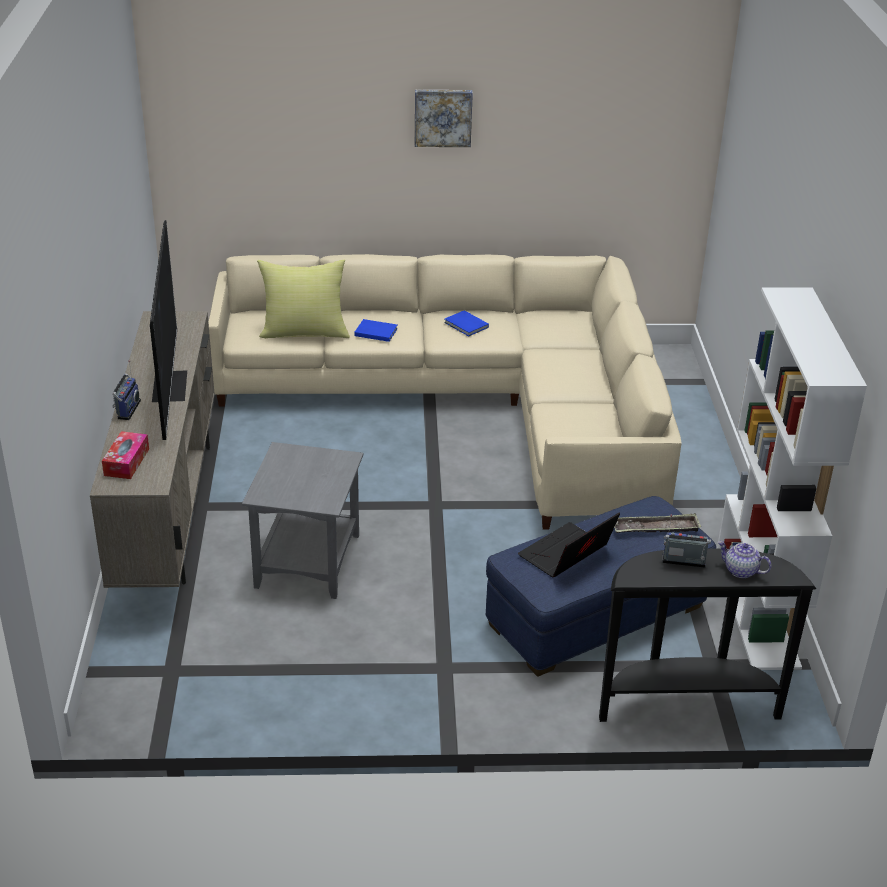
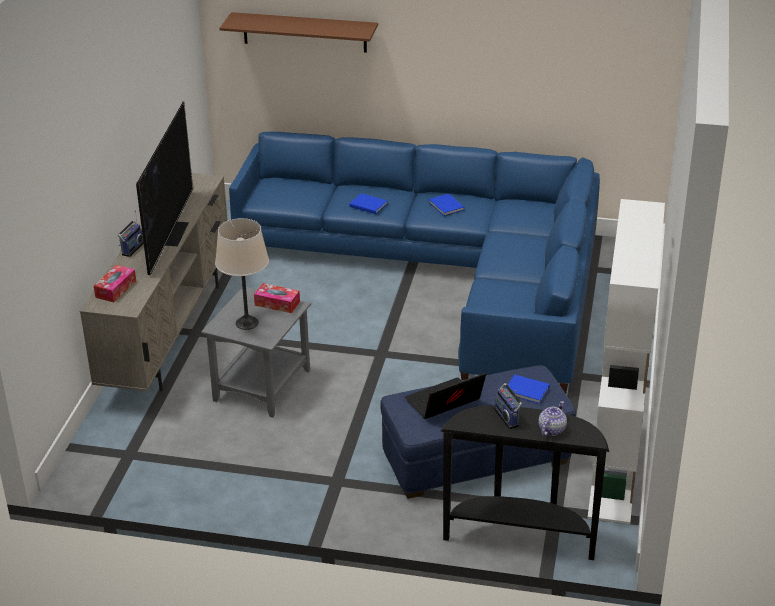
camera: 15 degrees right, 0 degrees up
beige sofa [208,254,682,530] -> blue sofa [229,132,600,393]
yellow pillow [257,260,350,338] -> none
picture [415,90,473,147] -> none
tray [614,513,701,533] -> blue book [505,375,550,404]
radio [662,515,711,568] -> radio turned 135 degrees counterclockwise [494,383,523,429]
teapot [718,541,771,578] -> teapot turned 75 degrees clockwise [538,401,567,436]
none -> beige table lamp [215,218,269,330]
none -> brown shelf [219,12,378,53]
none -> tissue box [254,283,300,313]

